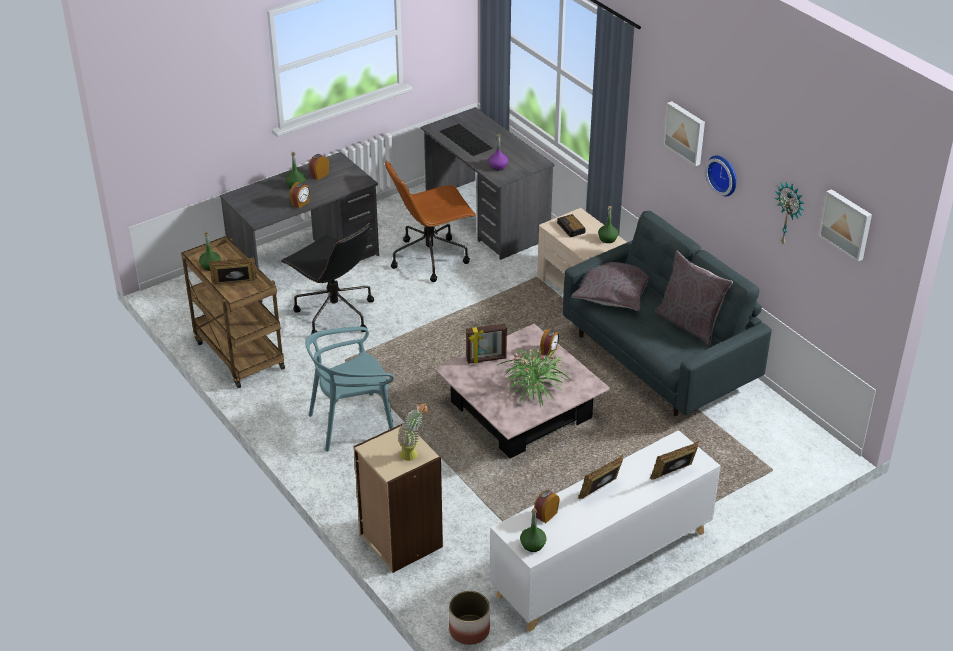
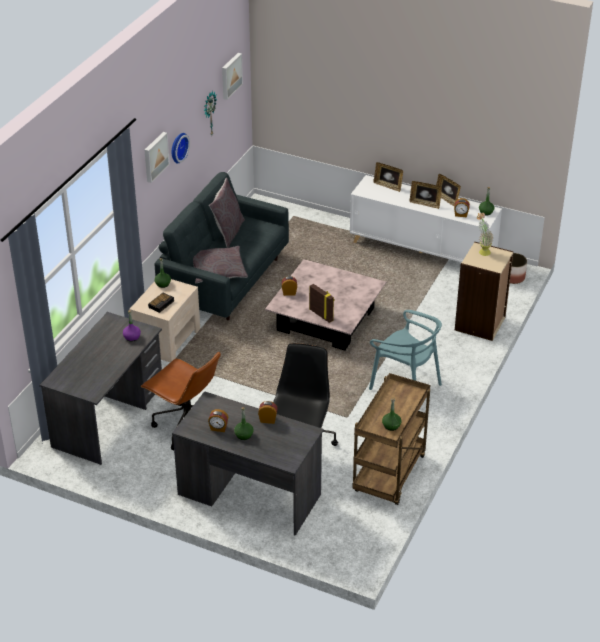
camera: 120 degrees left, 0 degrees up
picture frame [209,258,257,284] -> picture frame moved to [436,174,461,206]
keyboard [440,124,493,156] -> none
potted plant [496,345,571,408] -> none

